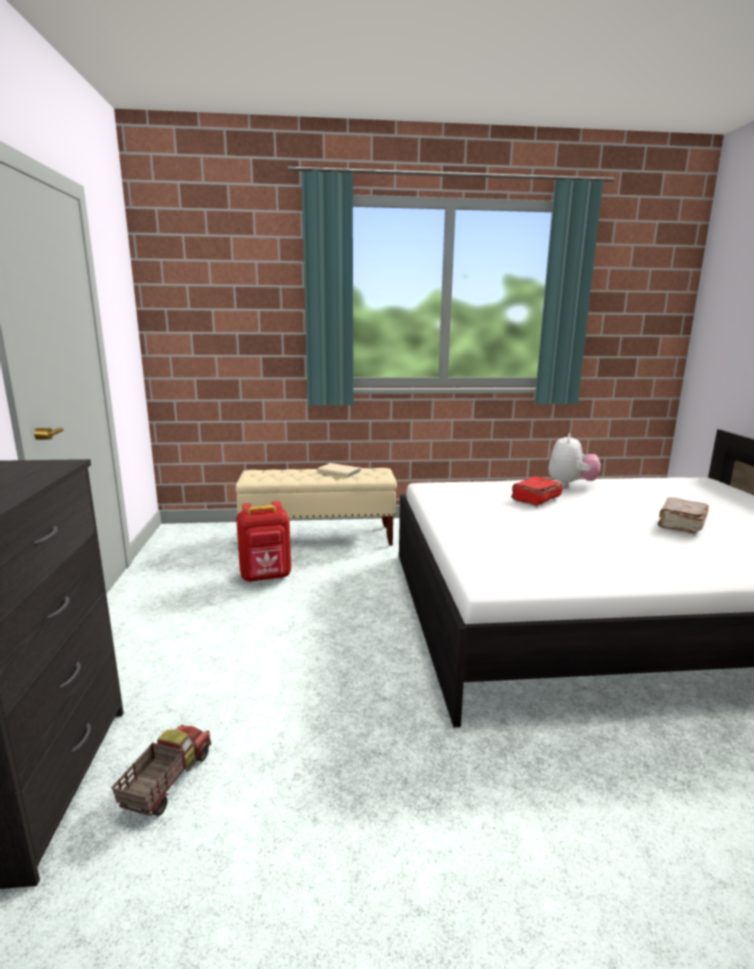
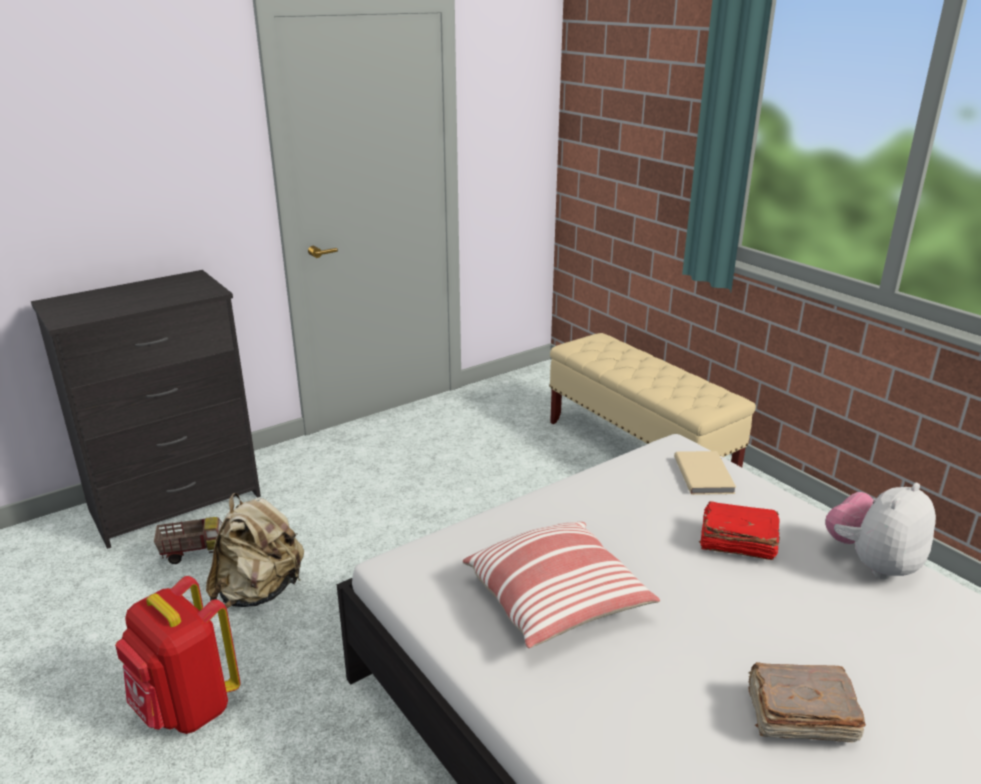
camera: 60 degrees right, 10 degrees up
red backpack [236,501,291,582] -> red backpack moved to [115,576,241,734]
beige book [317,463,360,477] -> beige book moved to [674,451,736,495]
plush toy [549,434,601,486] -> plush toy turned 150 degrees clockwise [826,483,936,579]
none -> beige backpack [206,493,304,608]
none -> pillow [463,522,660,648]

